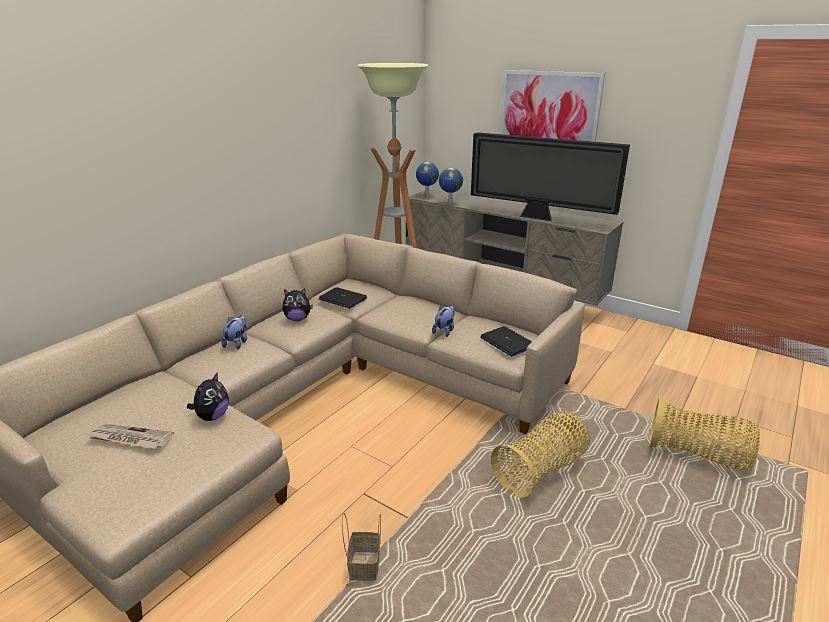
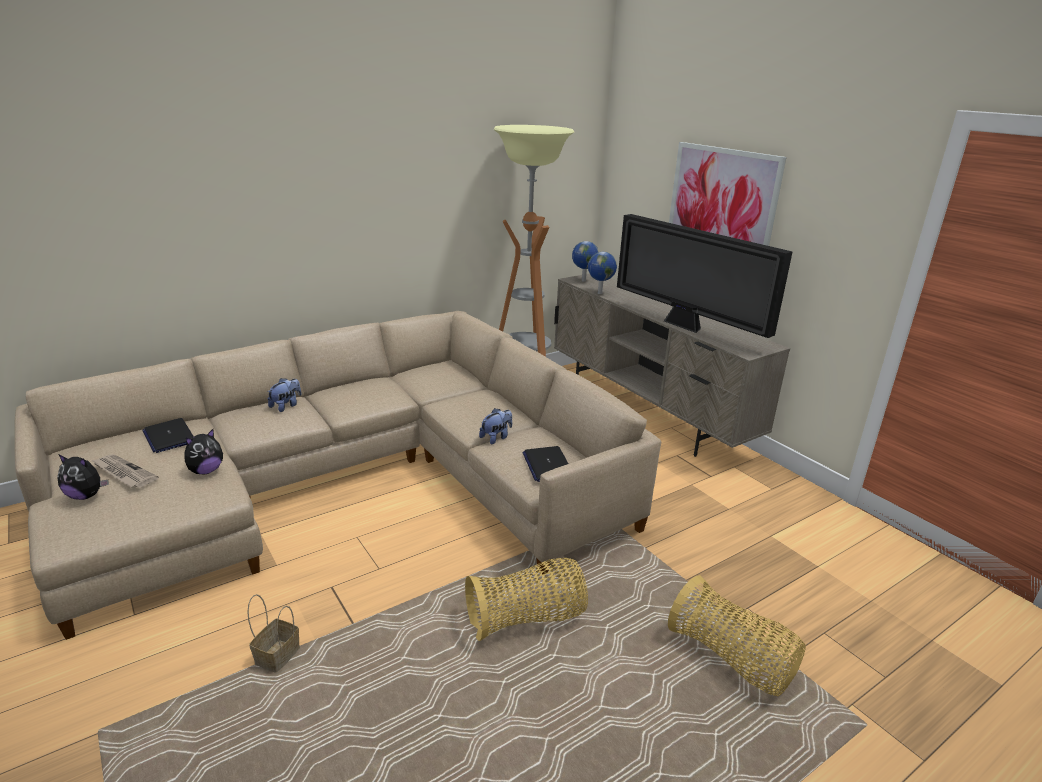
camera: 20 degrees right, 0 degrees up
plush toy [282,289,313,321] -> plush toy moved to [57,454,109,500]
laptop [319,287,367,308] -> laptop moved to [142,418,194,453]

